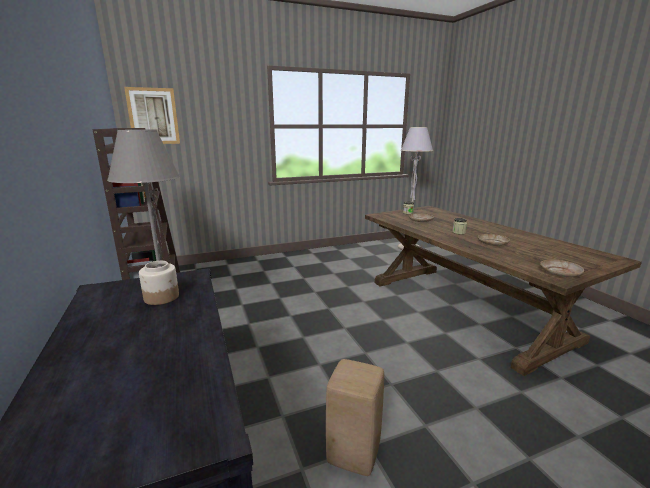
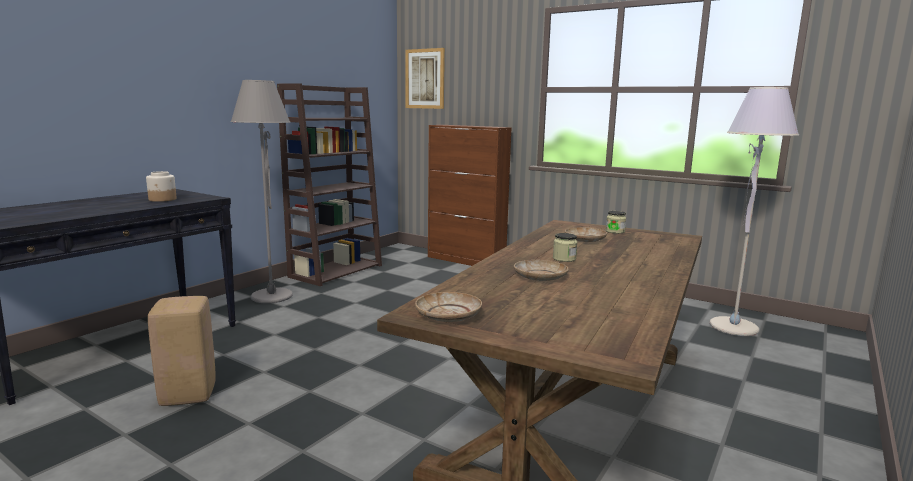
camera: 55 degrees right, 5 degrees down
none -> brown cabinet [428,125,512,266]

